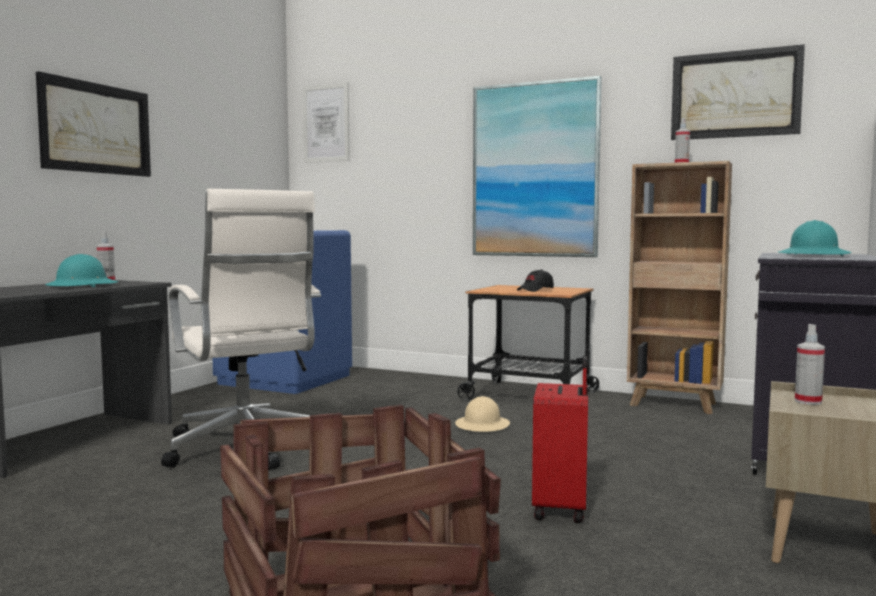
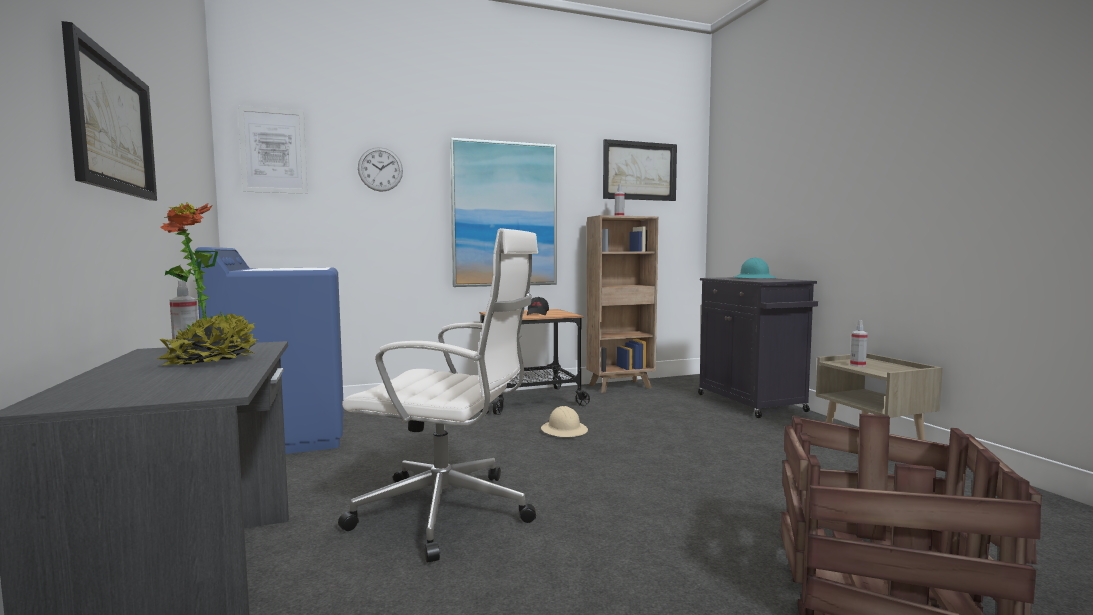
camera: 45 degrees left, 0 degrees up
turquoise hard hat [45,254,118,287] -> potted plant [157,202,258,365]
red suitcase [532,356,588,523] -> none
none -> wall clock [358,147,403,192]

